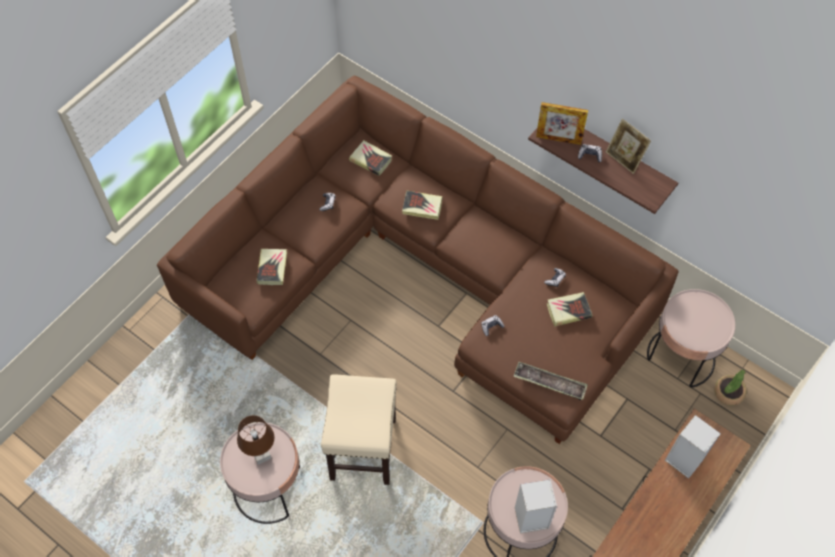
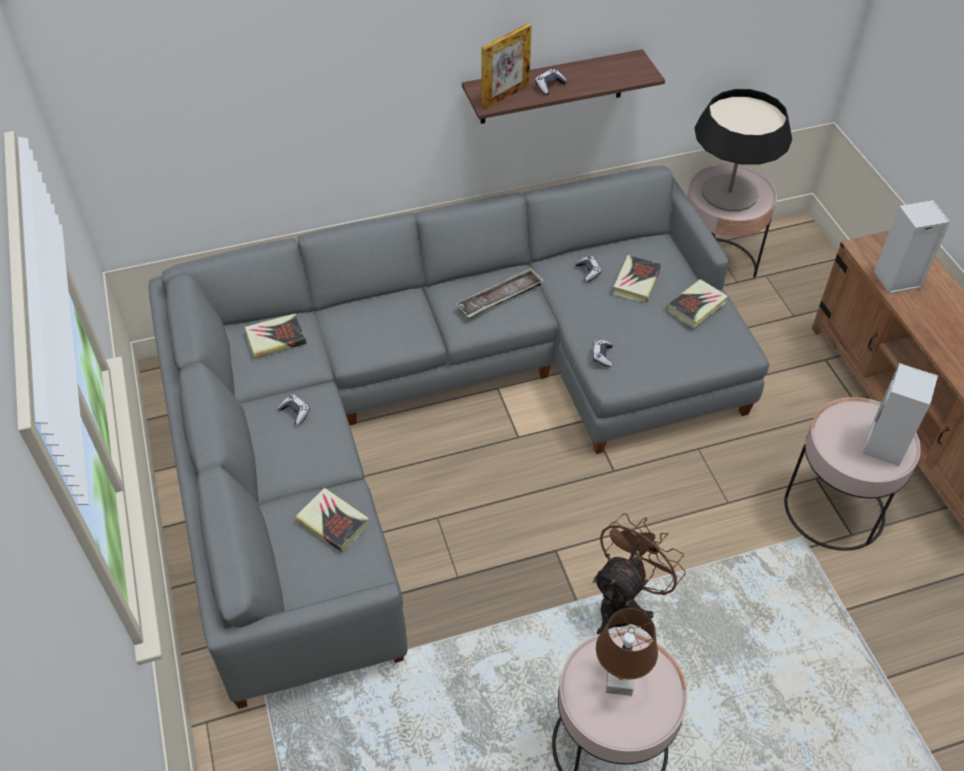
camera: 55 degrees left, 10 degrees down
brown sofa [157,76,678,444] -> grey sofa [149,166,769,709]
beige stool [321,374,397,485] -> brown fan [593,513,686,635]
book [402,191,443,220] -> book moved to [667,279,728,328]
tray [513,362,588,400] -> tray moved to [456,267,544,318]
picture frame [606,119,651,174] -> none
potted plant [714,370,747,406] -> none
none -> table lamp [695,89,792,211]

